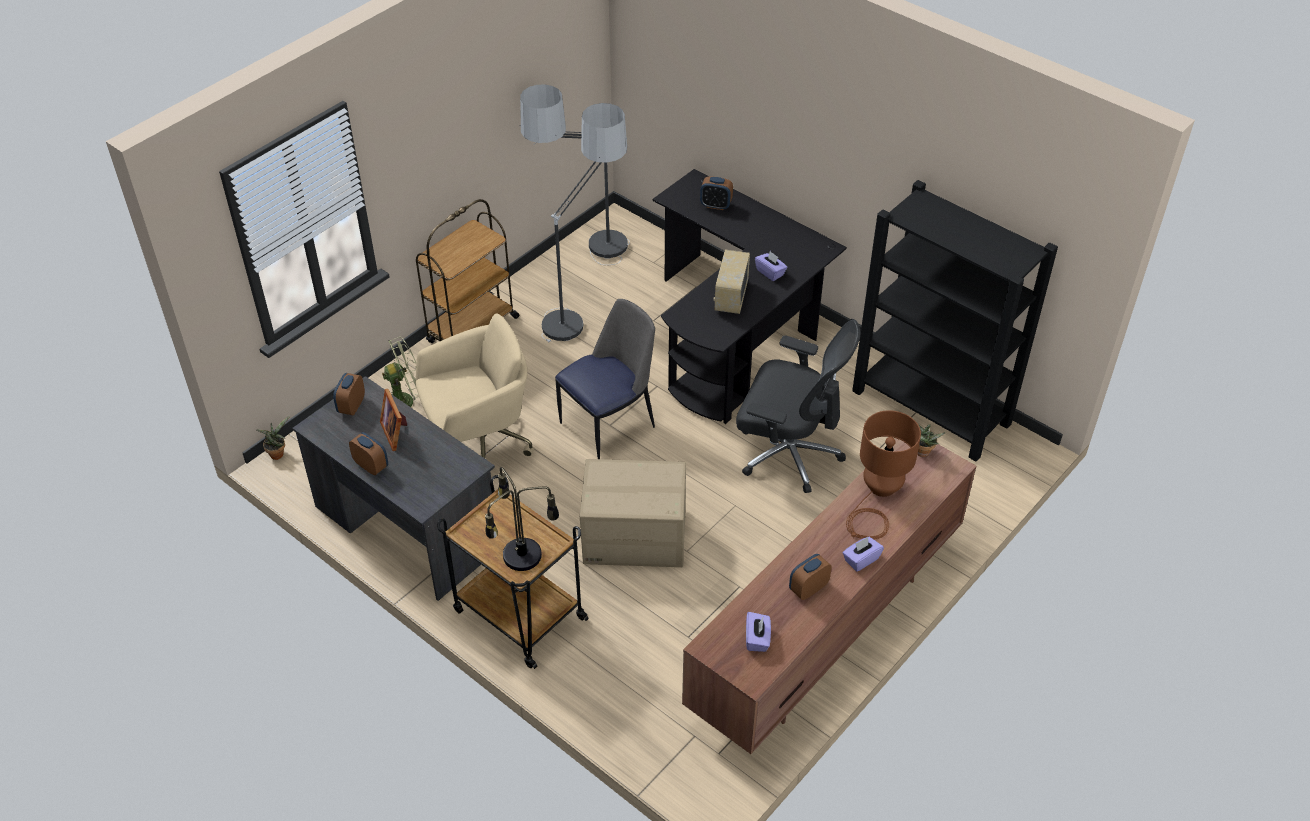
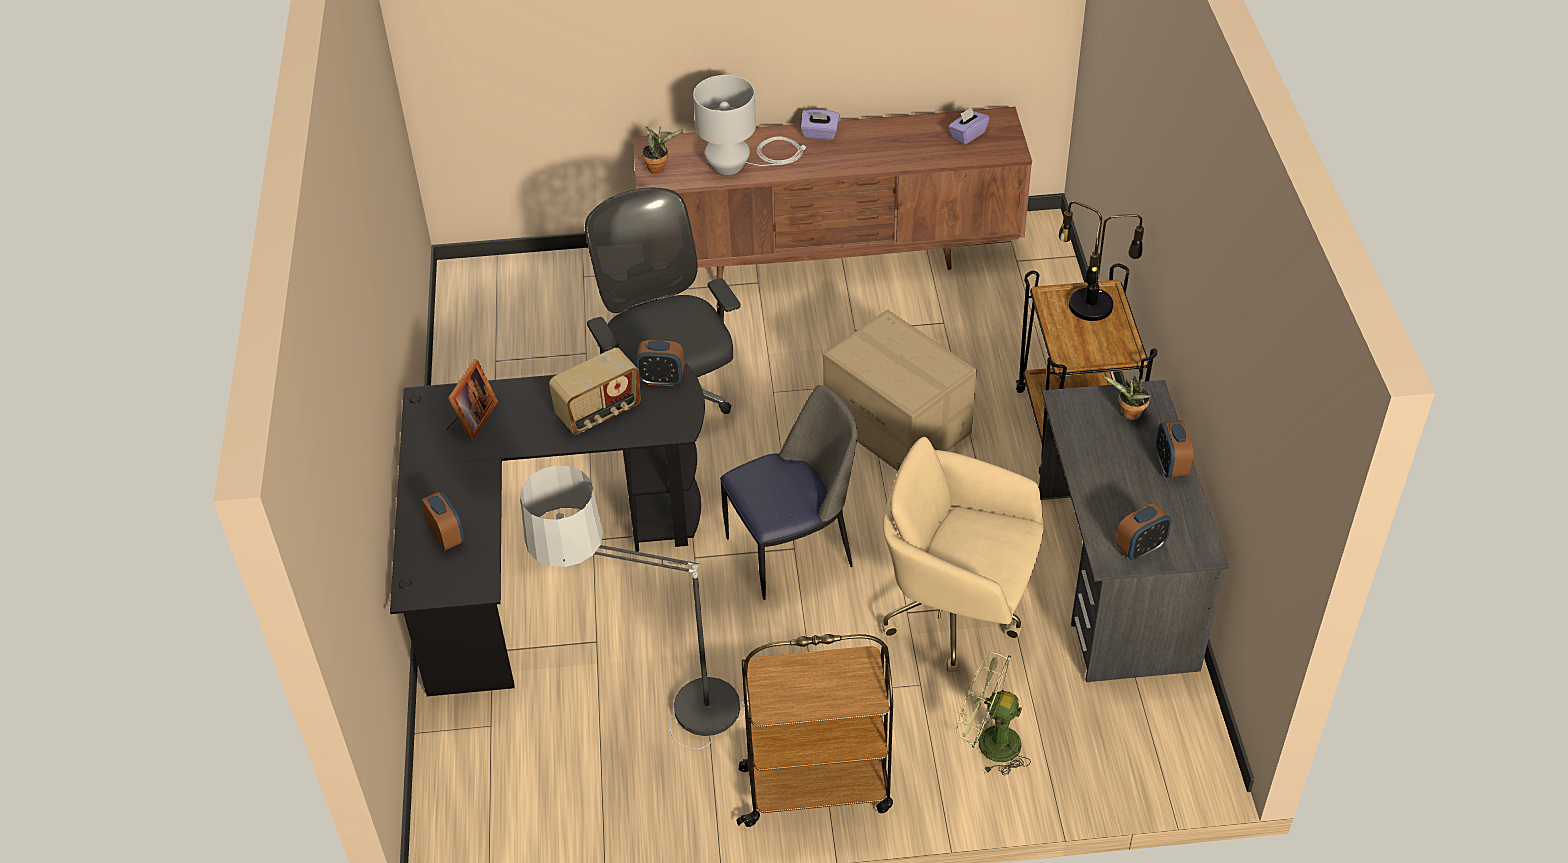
camera: 135 degrees left, 0 degrees up
potted plant [257,416,290,460] -> potted plant moved to [1103,376,1151,420]
picture frame [380,389,407,451] -> picture frame moved to [446,360,498,440]
floor lamp [519,85,630,265] -> none
chair [555,299,655,459] -> chair turned 150 degrees clockwise [720,385,858,600]
purple tissue box [755,251,787,281] -> none
alarm clock [789,554,832,600] -> alarm clock moved to [636,340,684,386]
brown table lamp [846,410,921,539] -> grey table lamp [693,75,806,175]
black bookcase [852,180,1058,461] -> none

